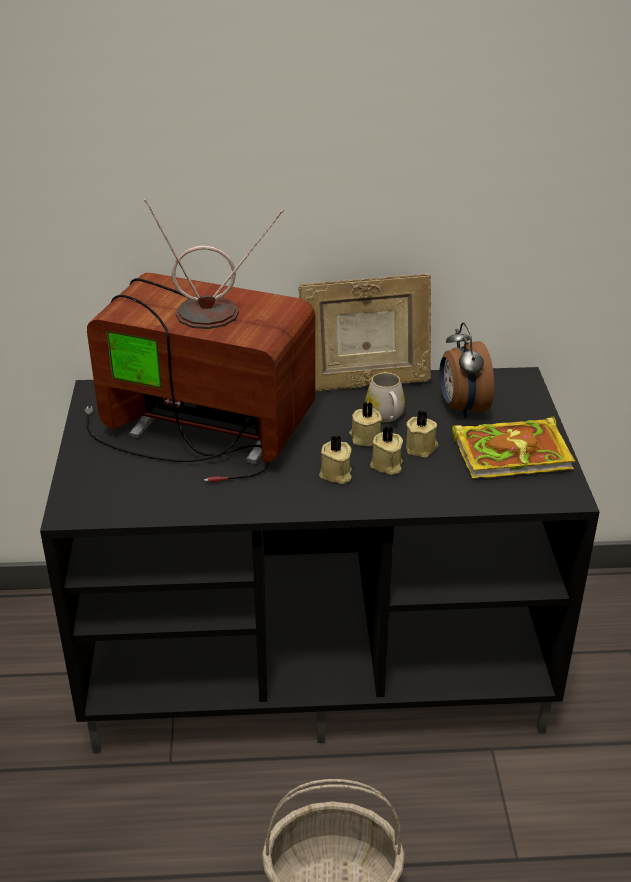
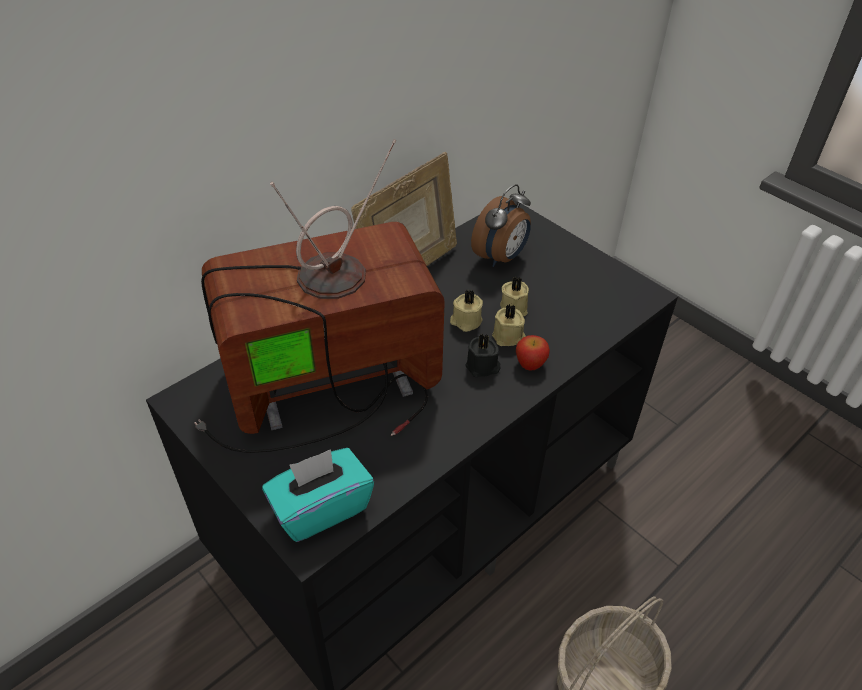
camera: 40 degrees left, 10 degrees up
beige candle [319,435,352,484] -> black candle [466,334,500,377]
white mug [365,372,405,422] -> none
alarm clock [439,322,494,418] -> alarm clock turned 90 degrees counterclockwise [471,184,531,267]
book [452,416,575,479] -> none
none -> turquoise tissue box [262,448,374,542]
none -> apple [516,335,550,371]

